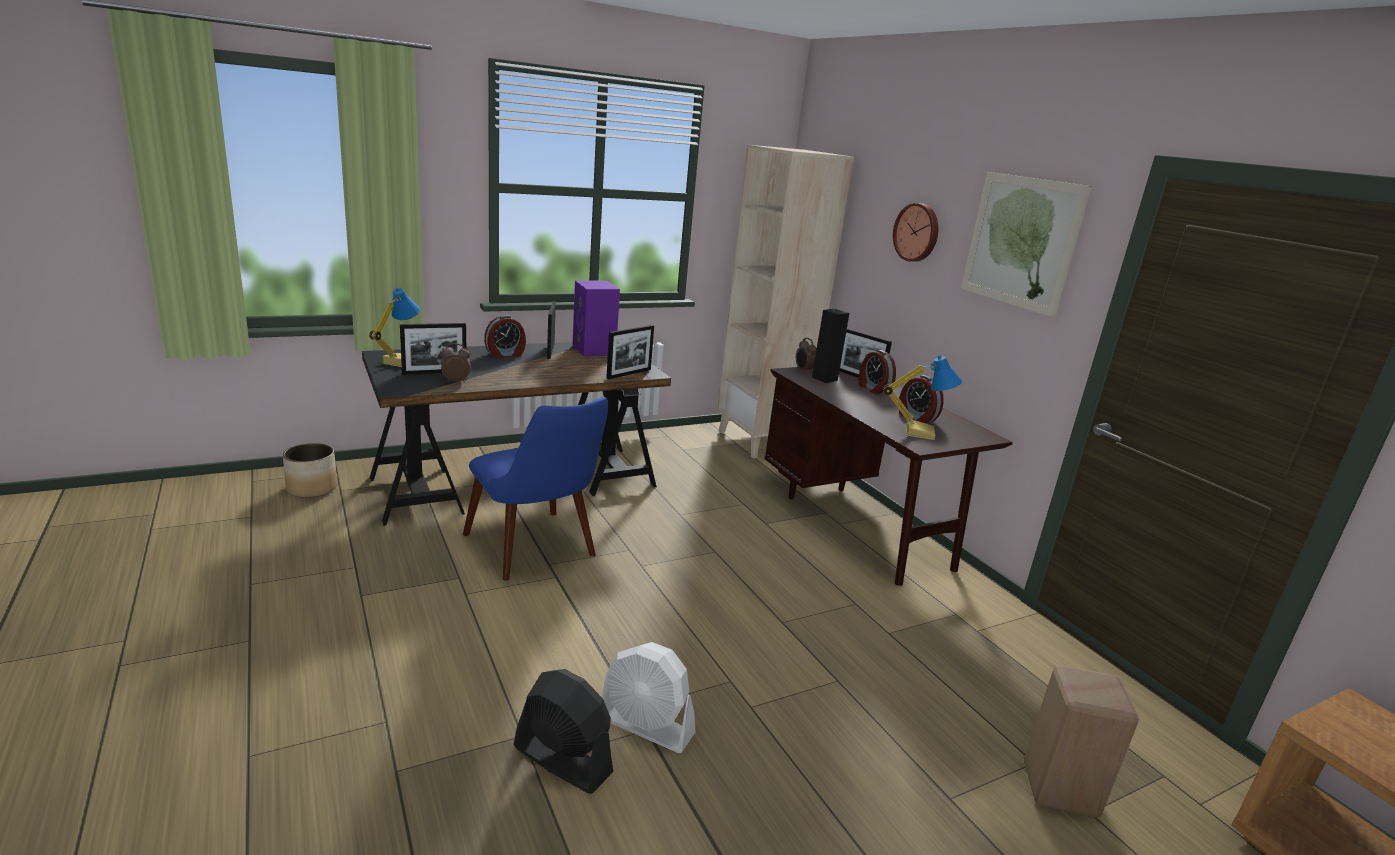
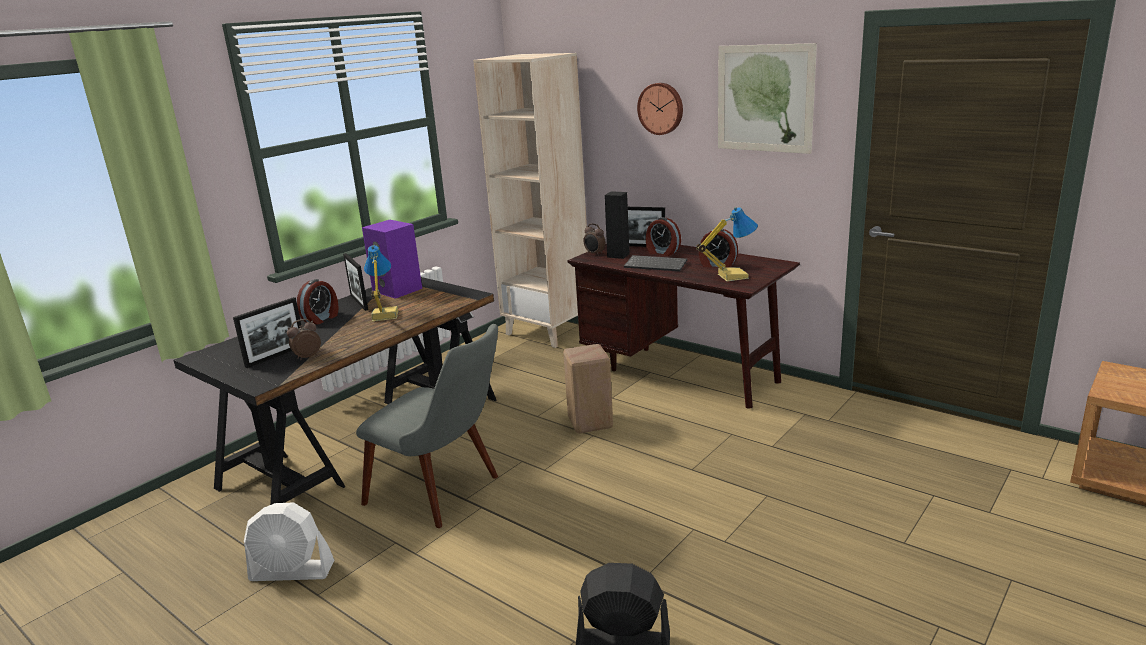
camera: 20 degrees left, 0 degrees up
planter [283,443,337,498] -> none
table lamp [369,287,420,367] -> table lamp moved to [364,245,398,321]
blue chair [463,397,608,581] -> grey chair [356,324,498,528]
white fan [602,642,696,753] -> white fan moved to [244,503,334,581]
picture frame [606,325,654,379] -> none
beige stool [1024,665,1139,818] -> beige stool moved to [563,344,613,433]
none -> keyboard [624,255,687,271]

